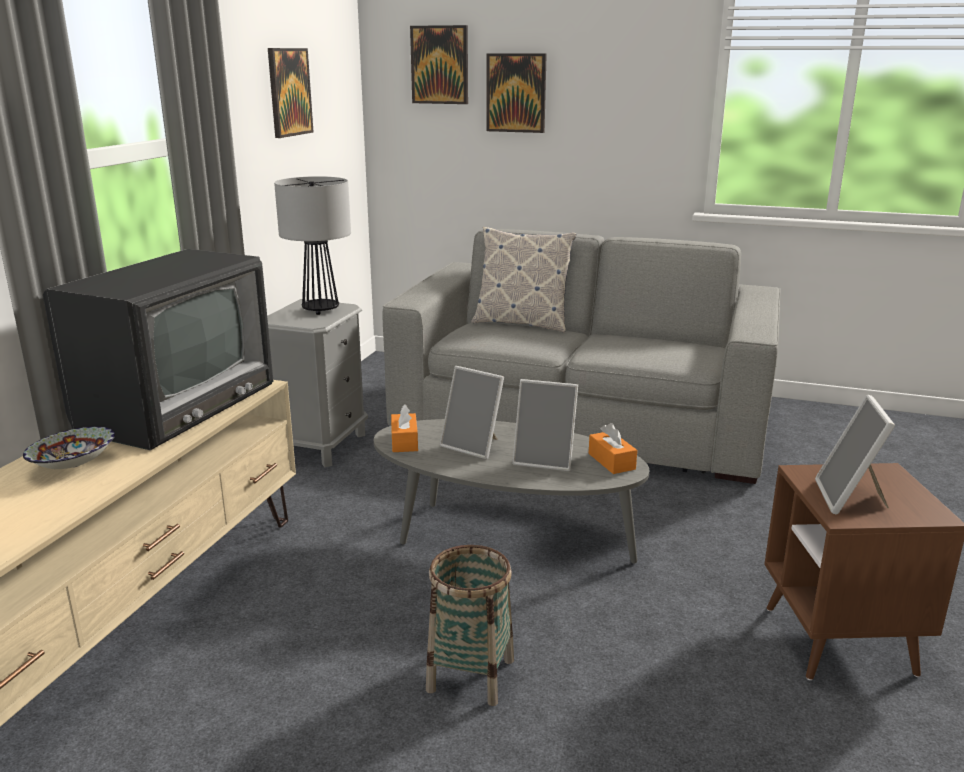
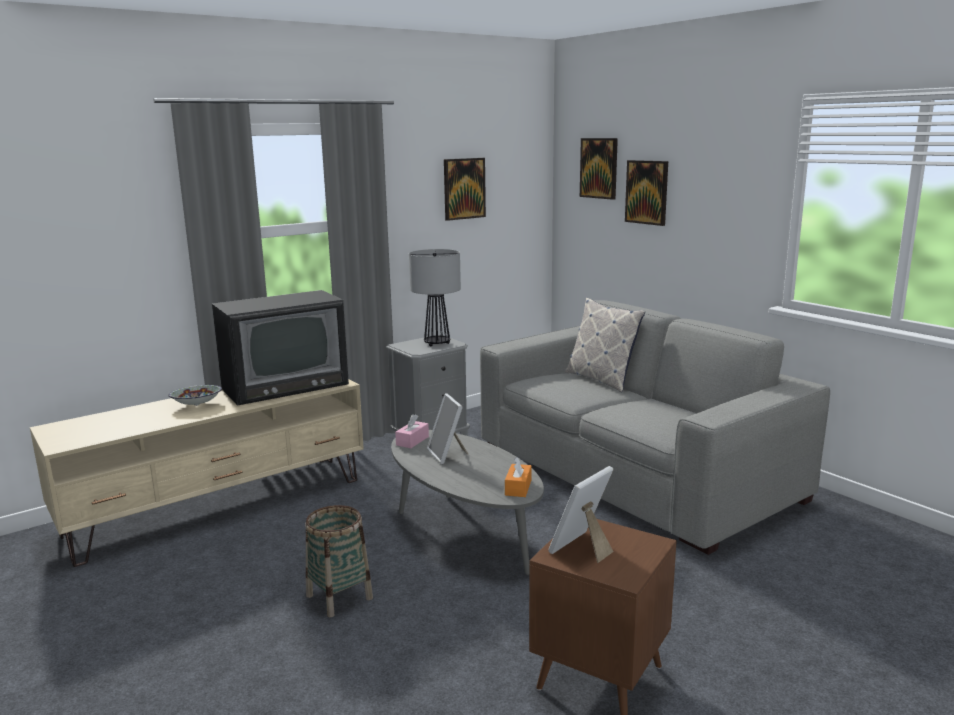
camera: 35 degrees right, 5 degrees down
orange tissue box [391,404,418,452] -> pink tissue box [395,414,429,448]
picture frame [513,379,578,471] -> none

